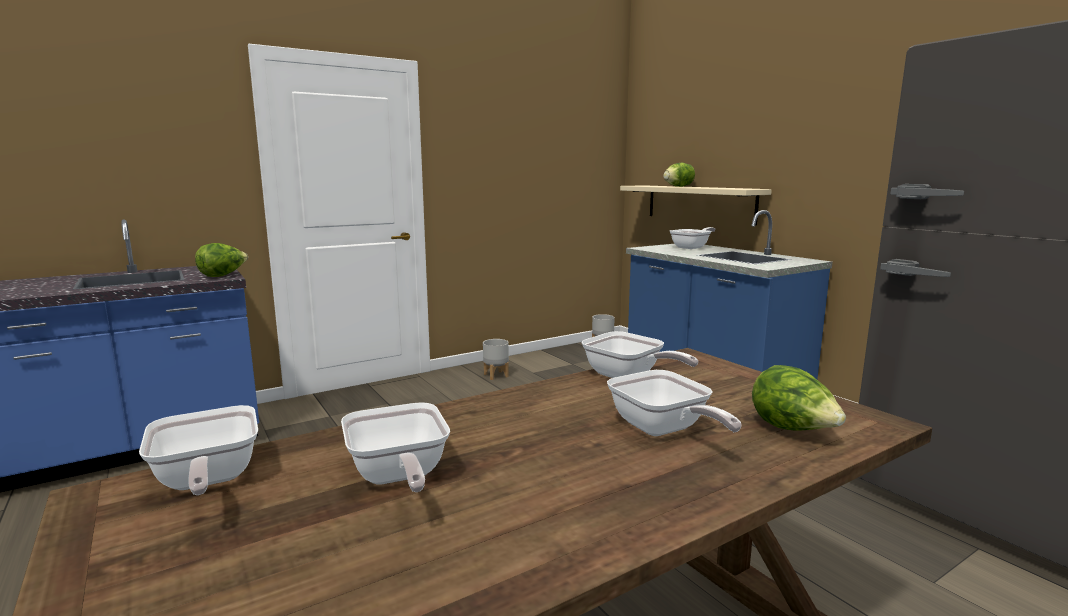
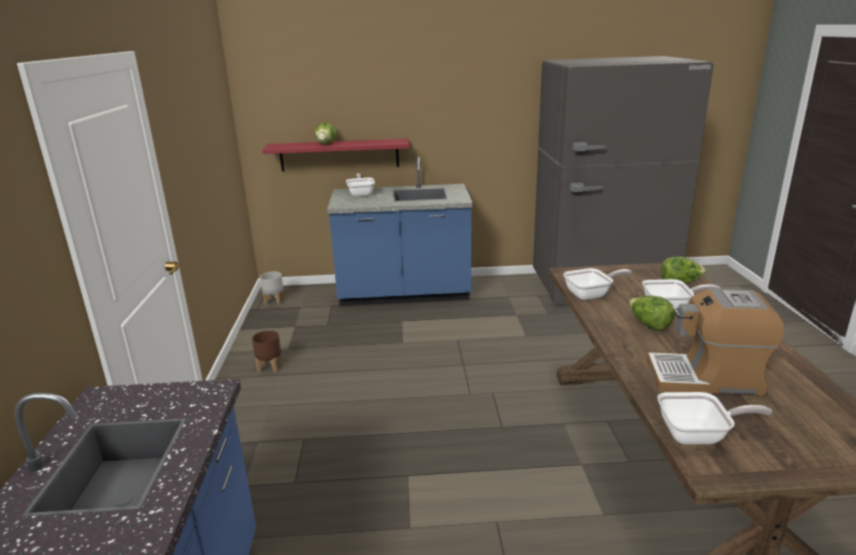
camera: 60 degrees left, 10 degrees up
lettuce [195,243,248,277] -> lettuce moved to [629,296,675,331]
frying pan [341,402,450,492] -> coffee machine [647,289,784,396]
grey planter [483,339,509,380] -> brown planter [252,330,282,373]
beige shelf [620,185,772,226] -> red shelf [262,139,409,172]

